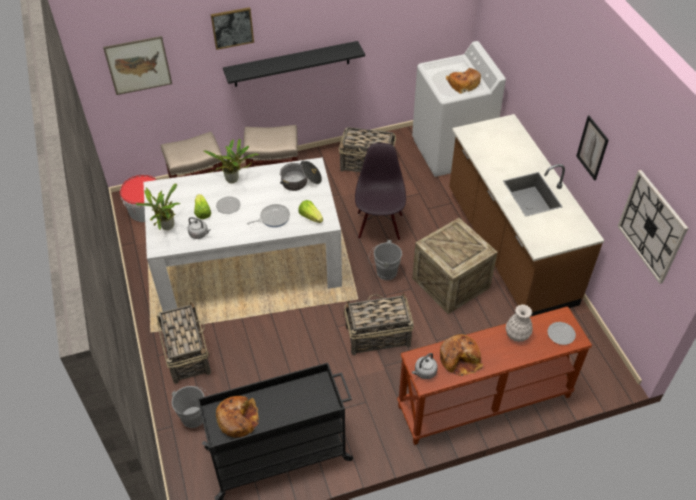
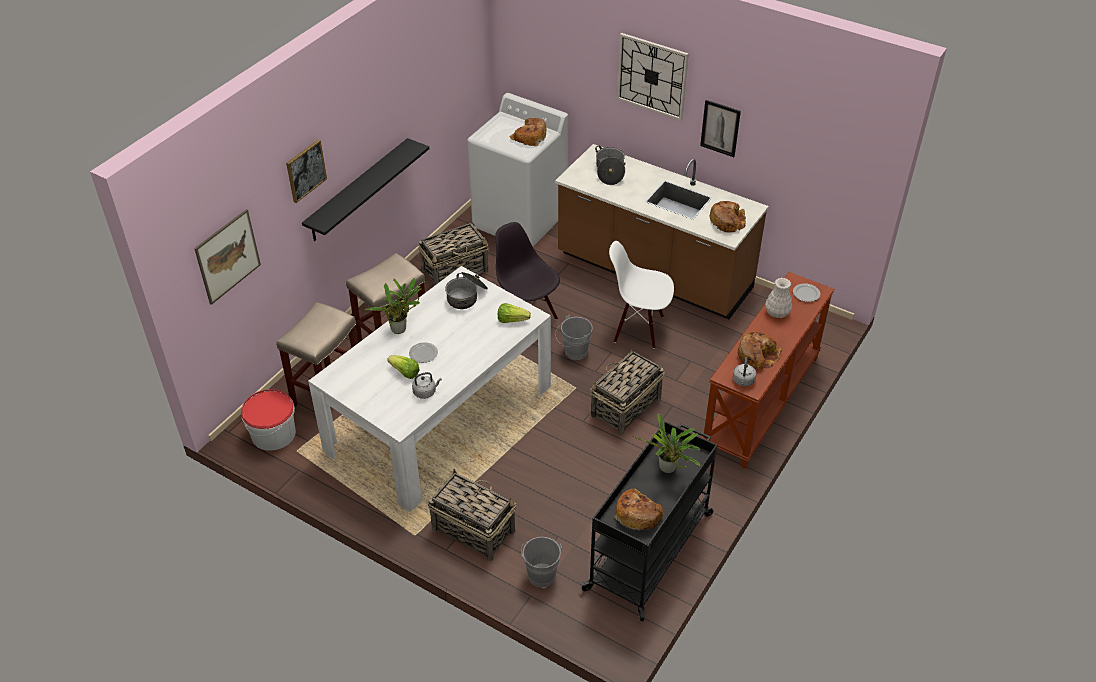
camera: 40 degrees left, 5 degrees down
potted plant [136,183,180,230] -> potted plant moved to [633,414,701,473]
frying pan [247,204,290,227] -> none
crate [412,218,498,314] -> white chair [609,241,674,349]
wall clock [617,170,688,284] -> wall clock moved to [617,33,689,121]
none -> cooking pot [595,145,626,185]
none -> bread [710,201,746,233]

